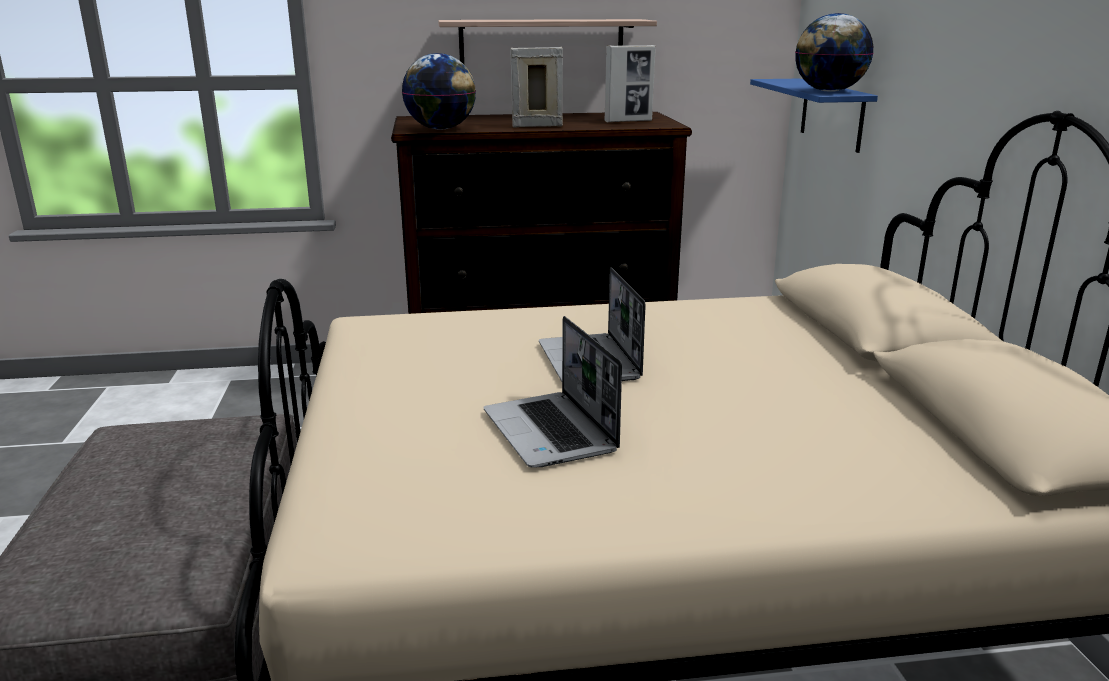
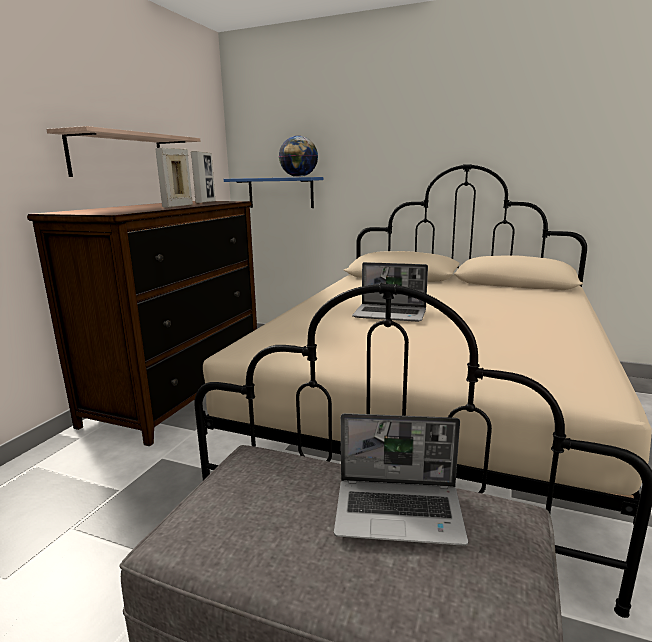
camera: 60 degrees left, 5 degrees down
globe [402,53,476,129] -> none
laptop [483,316,622,467] -> laptop moved to [334,413,468,546]

